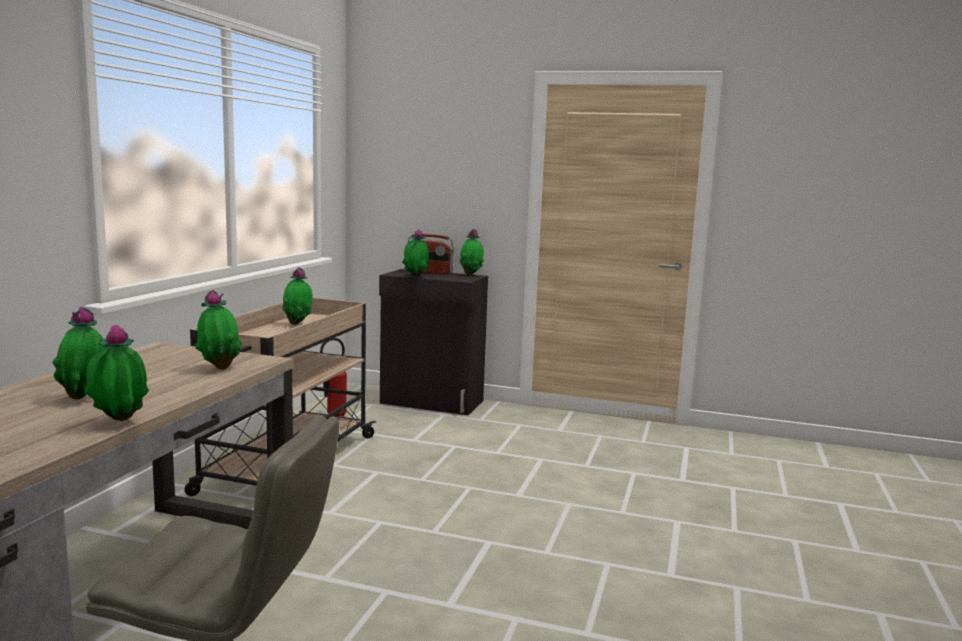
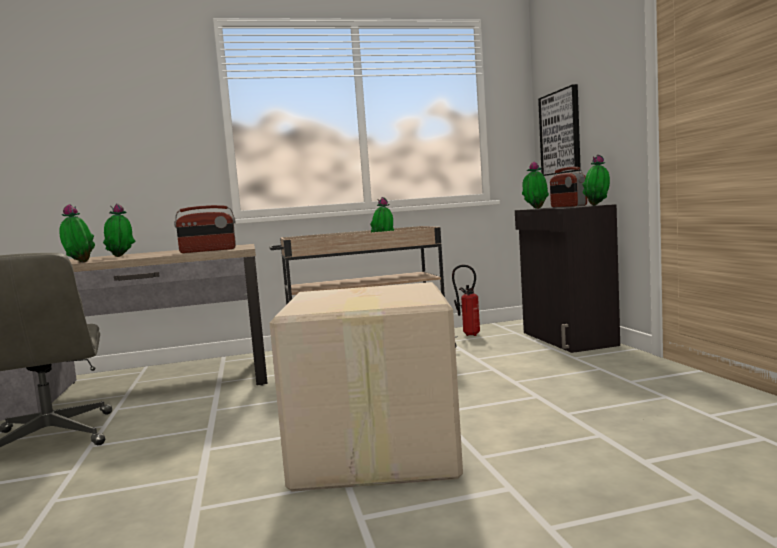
camera: 60 degrees right, 5 degrees down
potted plant [195,290,242,370] -> radio [174,205,236,253]
none -> cardboard box [269,282,463,492]
none -> picture [538,84,581,176]

